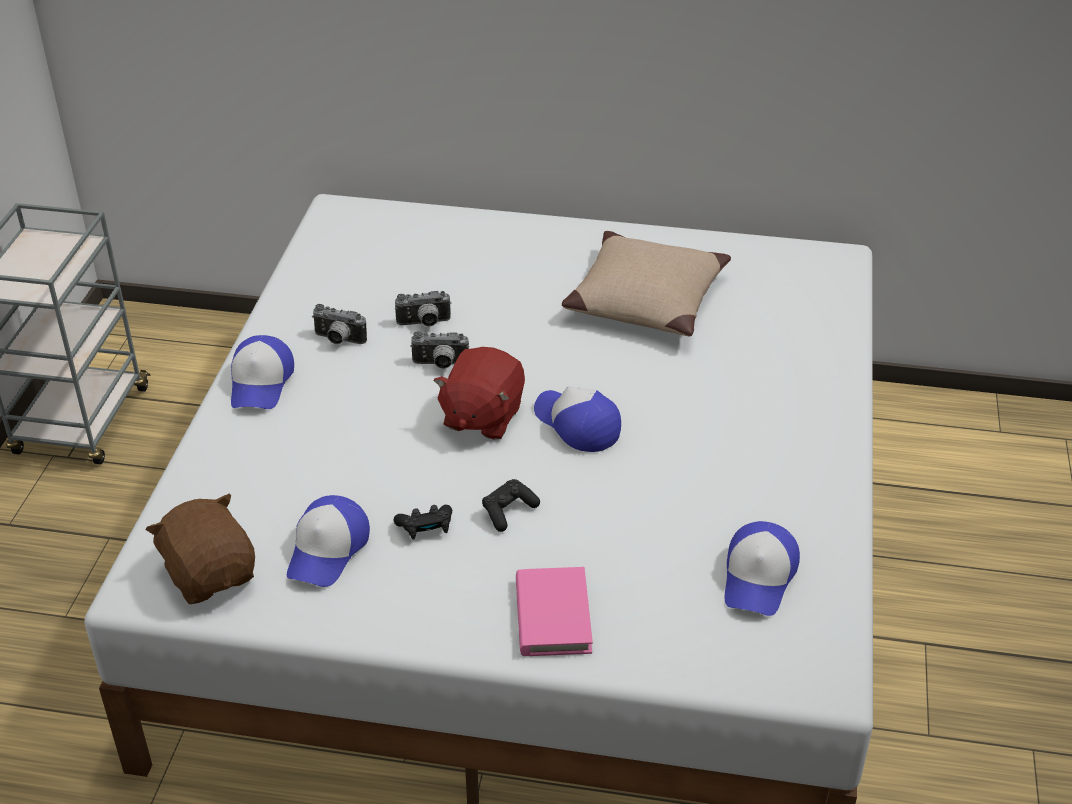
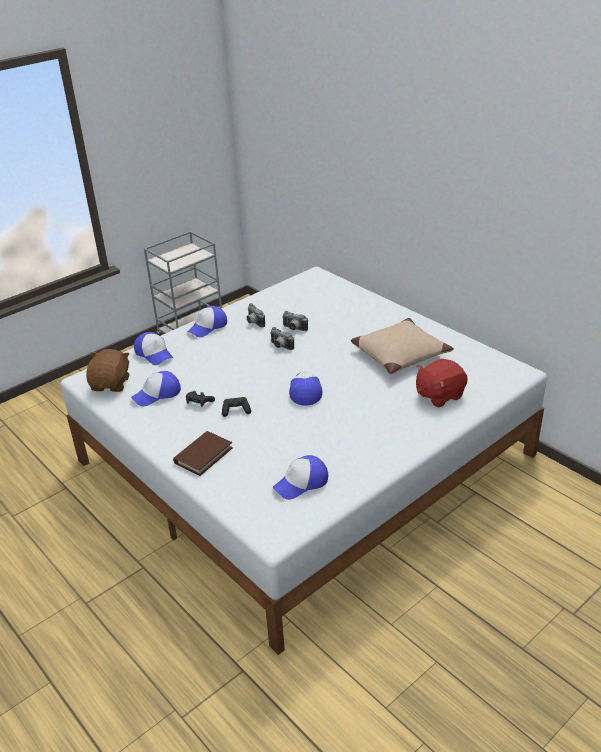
camera: 40 degrees right, 5 degrees down
red plush toy [433,347,525,440] -> red plush toy moved to [416,359,468,407]
pink book [516,567,593,656] -> brown book [173,431,233,476]
none -> cap [134,332,173,365]

